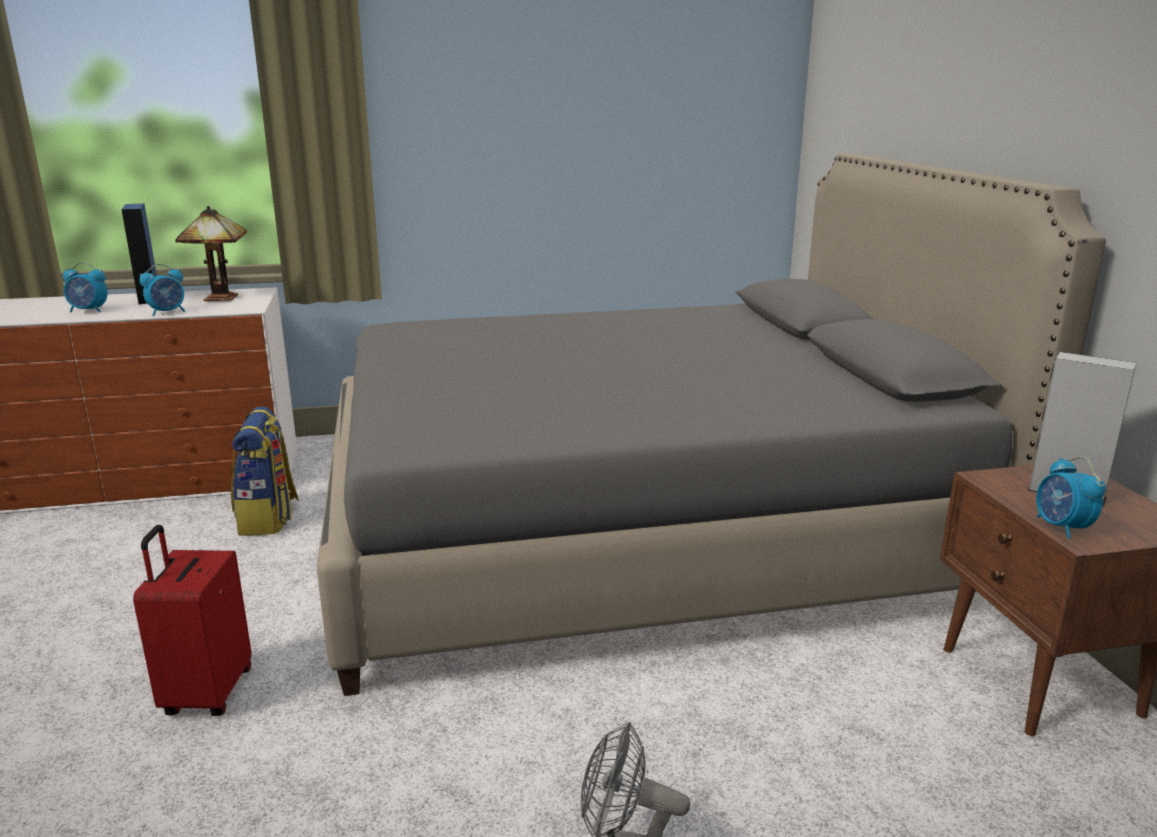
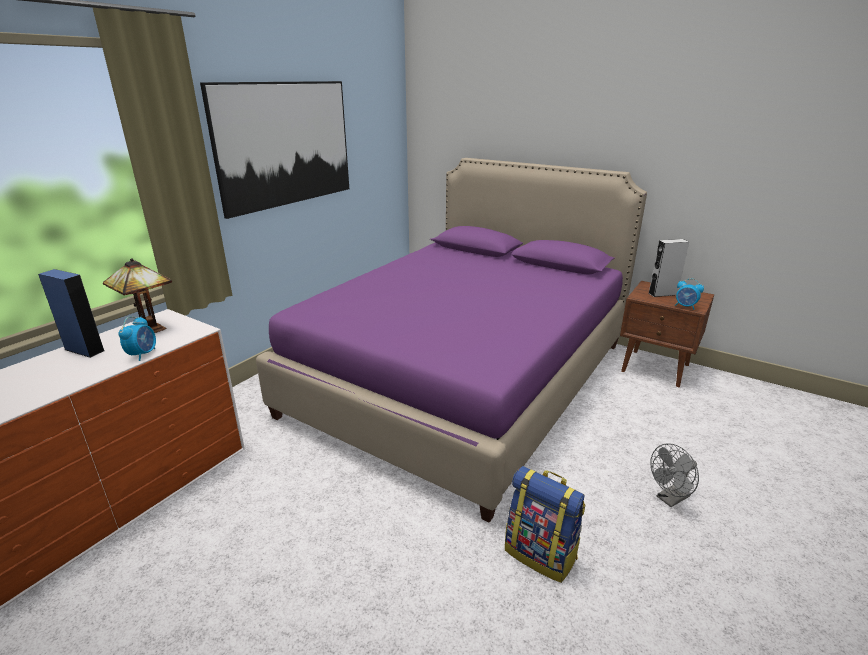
camera: 45 degrees left, 5 degrees up
alarm clock [63,262,108,312] -> none
red suitcase [133,525,251,716] -> none
backpack [231,407,299,536] -> backpack moved to [505,466,585,583]
grey bed [317,154,1106,696] -> purple bed [256,158,647,523]
none -> picture [200,81,349,219]

